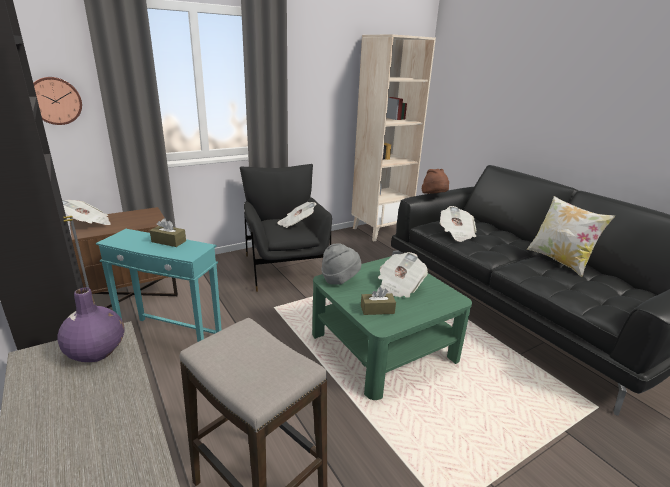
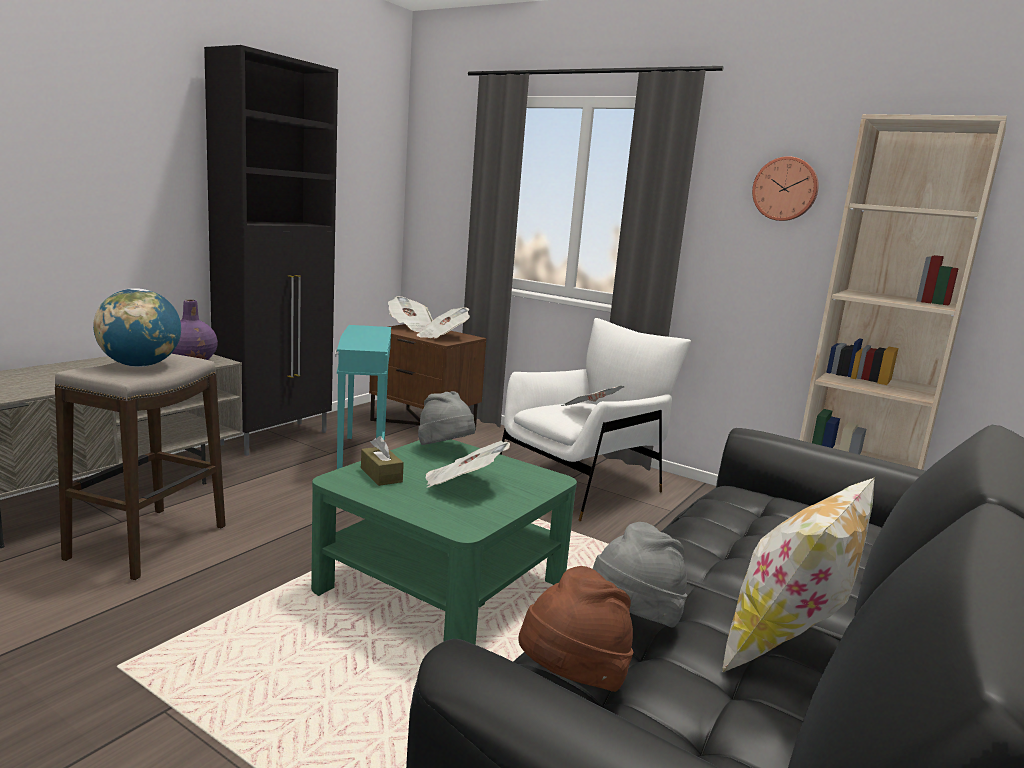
camera: 65 degrees right, 10 degrees down
wall clock [33,77,82,125] -> wall clock moved to [752,156,819,221]
brown tissue box [150,218,186,247] -> none
black armchair [240,164,332,292] -> white armchair [500,318,691,521]
brown hat [422,169,449,194] -> brown hat moved to [518,566,633,692]
newspaper [440,206,476,242] -> newspaper moved to [417,307,470,338]
none -> globe [93,288,181,367]
none -> grey hat [593,522,687,628]

